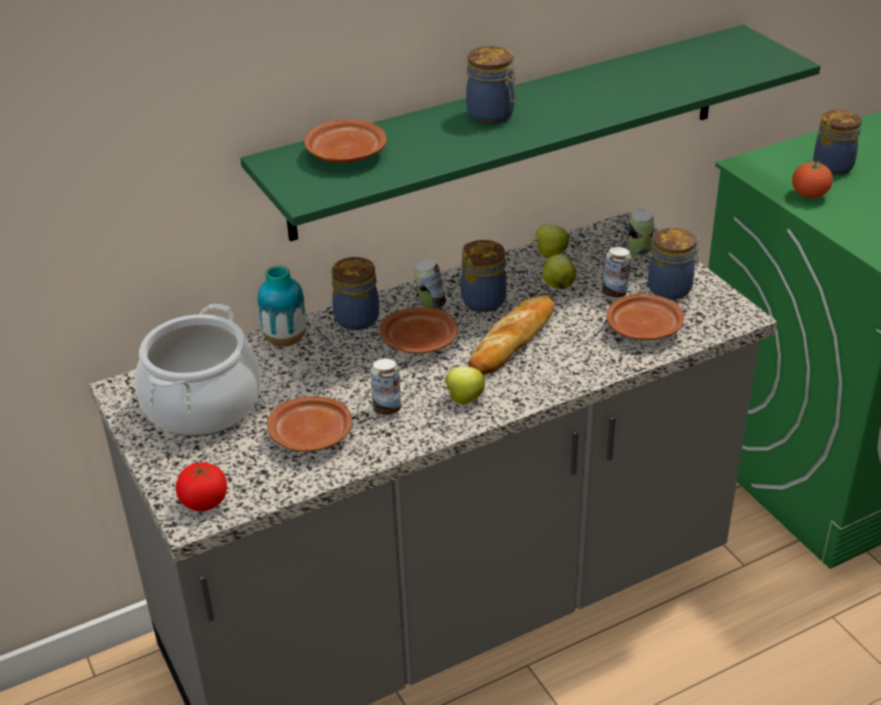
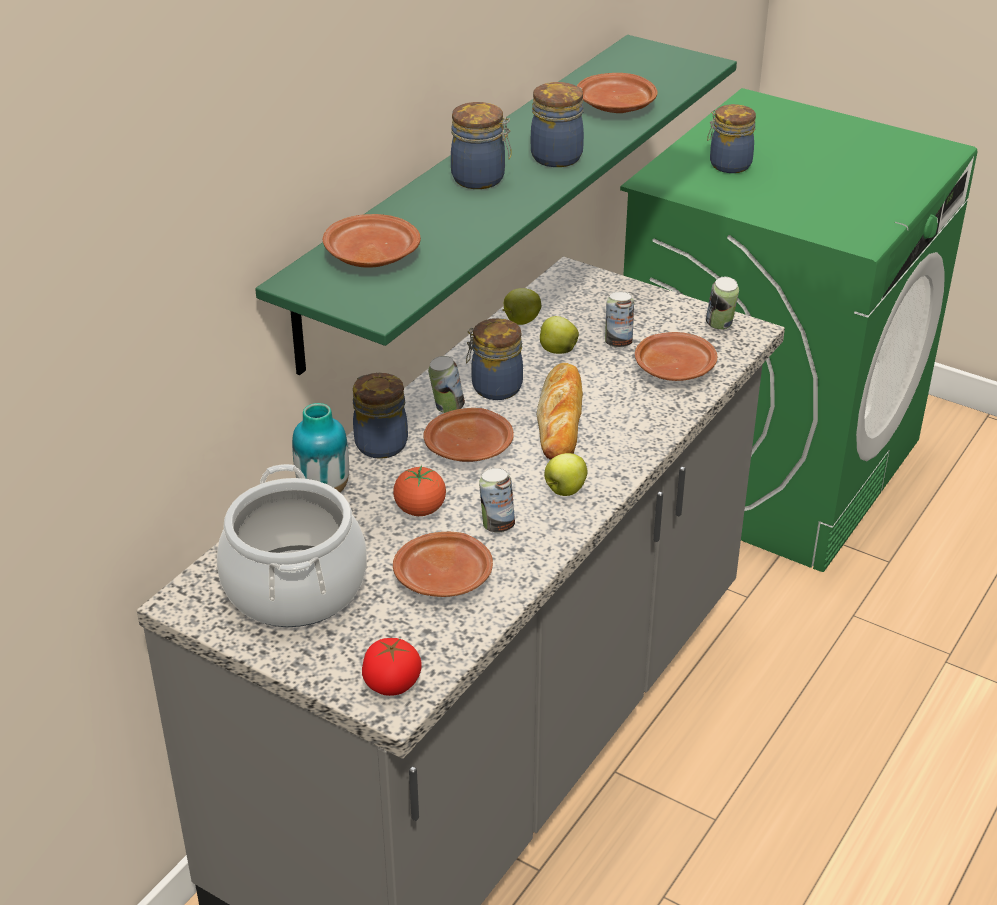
camera: 30 degrees left, 0 degrees up
can [627,209,654,256] -> can moved to [706,277,739,330]
jar [648,228,700,300] -> jar moved to [531,82,584,167]
tomato [792,161,833,198] -> tomato moved to [393,465,446,516]
none -> brown plate [577,73,658,113]

